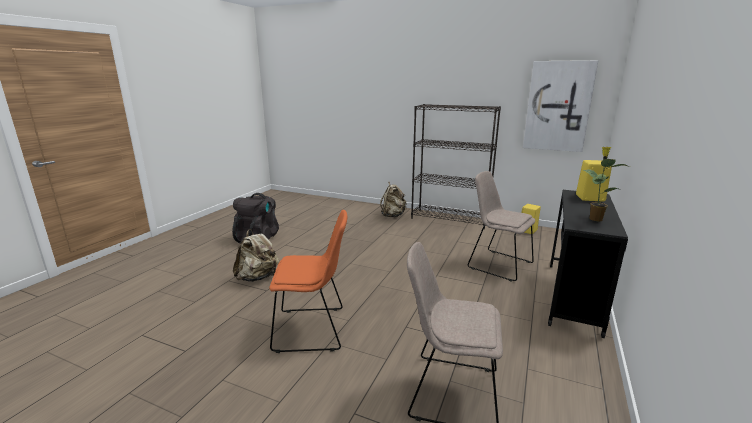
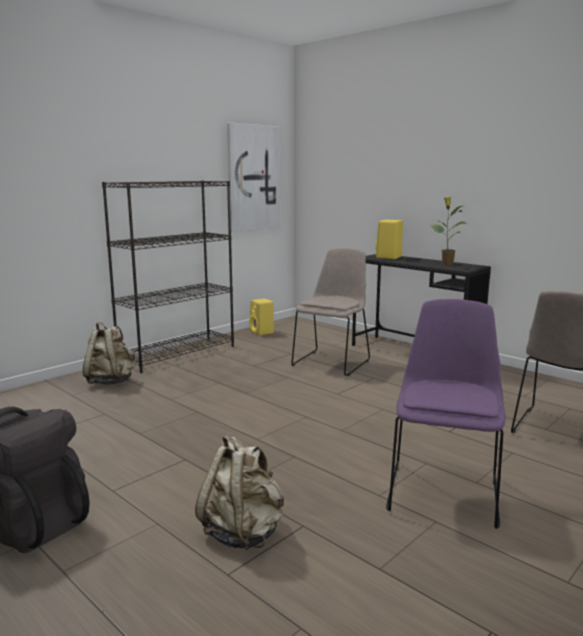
camera: 70 degrees left, 5 degrees down
orange chair [269,210,347,353] -> purple chair [386,299,506,529]
beige chair [468,171,535,282] -> beige chair turned 150 degrees clockwise [291,248,370,376]

